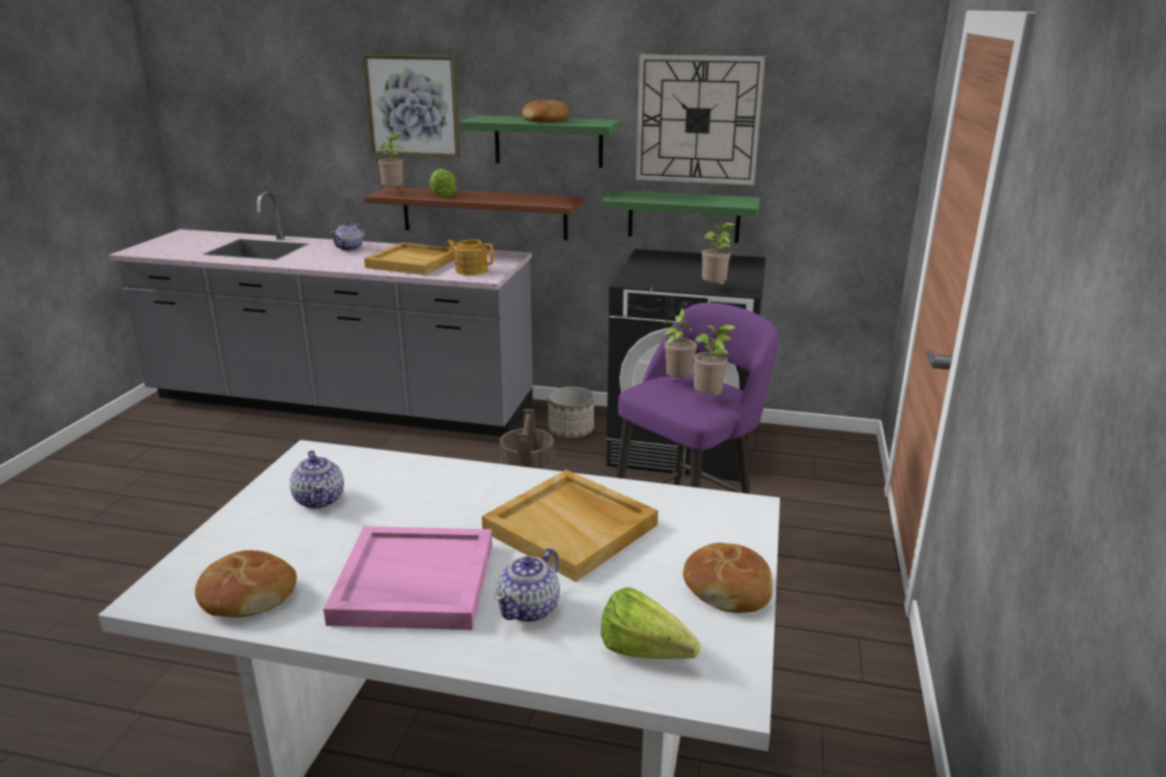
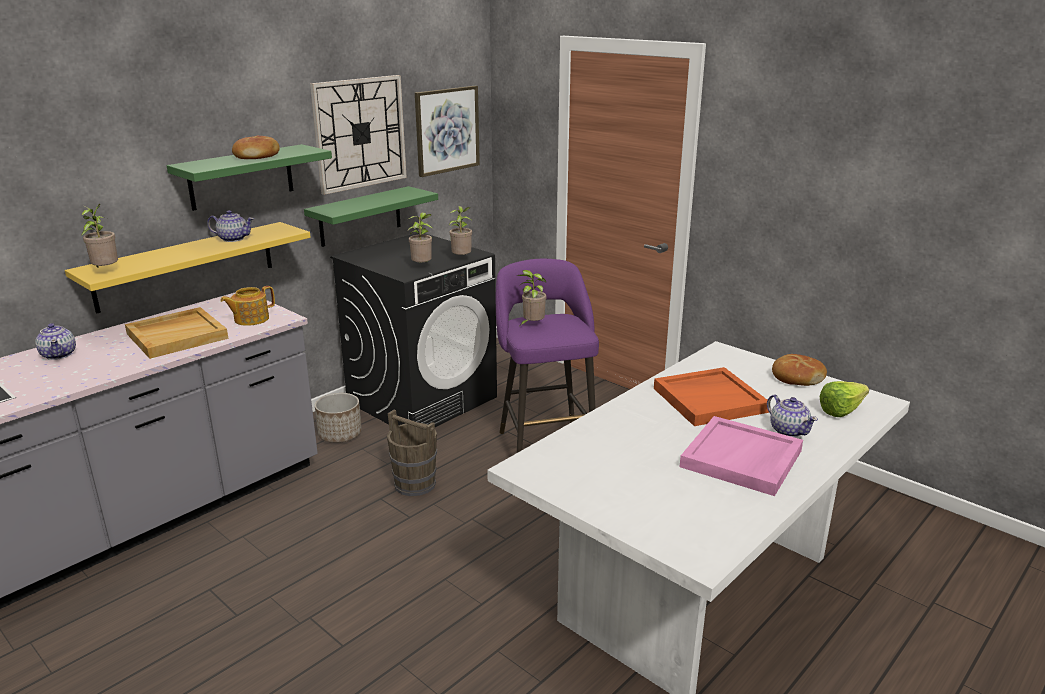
camera: 60 degrees left, 0 degrees up
bread [195,550,297,617] -> none
teapot [290,450,344,509] -> teapot moved to [207,210,254,242]
picture [362,54,460,158] -> picture moved to [415,86,480,177]
brown shelf [364,187,584,240] -> yellow shelf [65,222,311,314]
lettuce [429,169,457,197] -> none
beige tray [482,470,658,582] -> orange tray [654,367,769,426]
potted plant [693,325,736,395] -> potted plant moved to [407,212,432,262]

